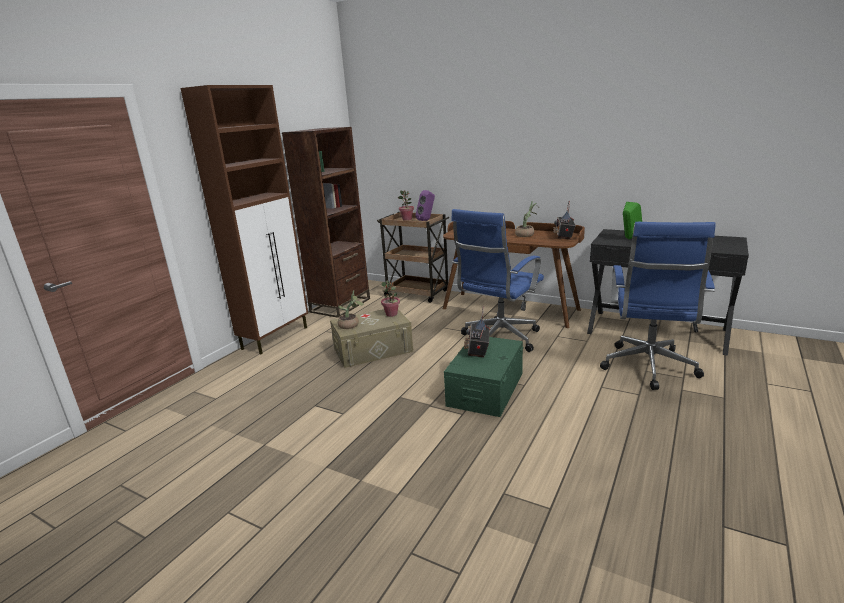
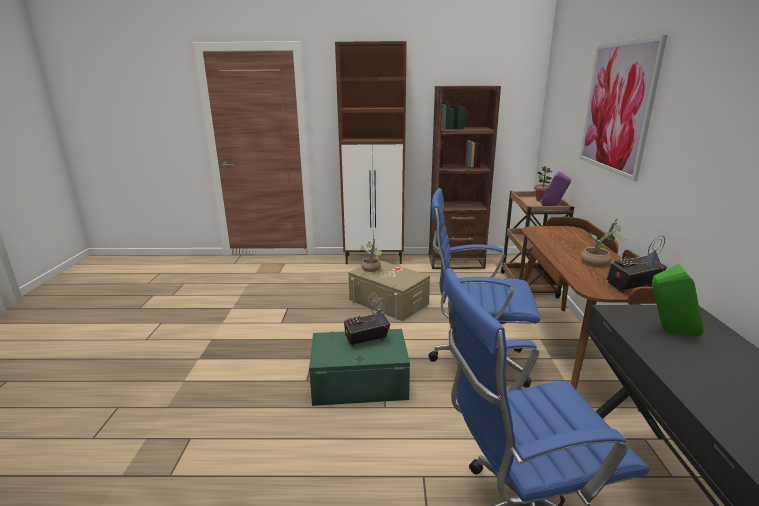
camera: 60 degrees right, 0 degrees up
potted plant [381,281,400,317] -> none
none -> picture [579,35,667,181]

